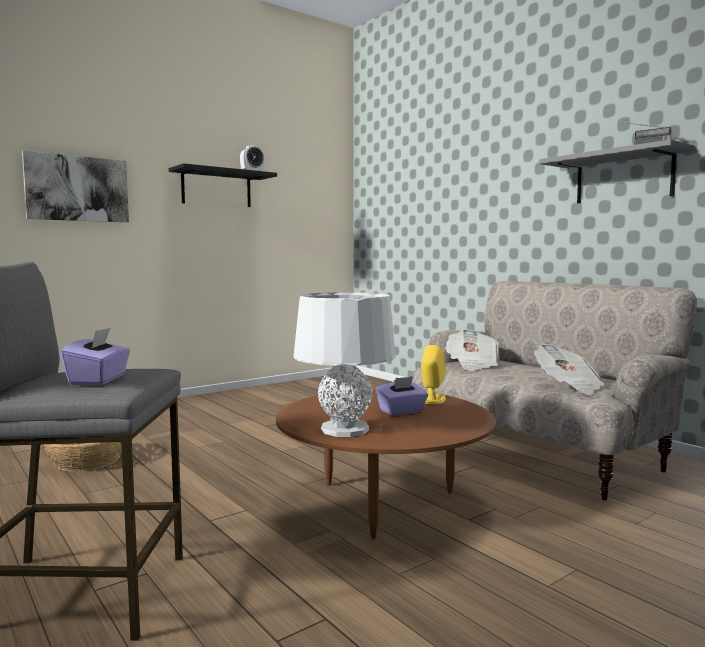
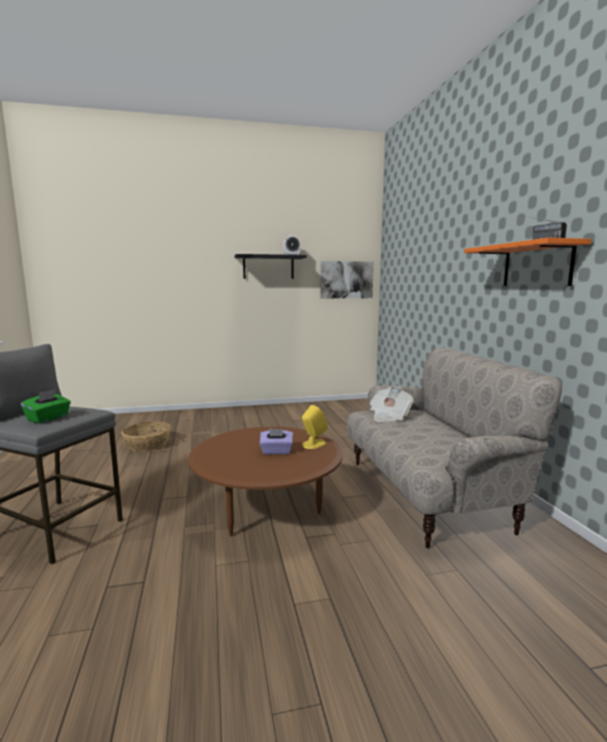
camera: 25 degrees right, 5 degrees up
picture [22,151,129,222] -> picture moved to [321,261,374,298]
purple tissue box [61,327,130,385] -> green tissue box [21,389,71,423]
grey table lamp [294,292,396,437] -> none
newspaper [534,344,605,395] -> none
grey shelf [539,139,696,203] -> orange shelf [464,238,592,286]

